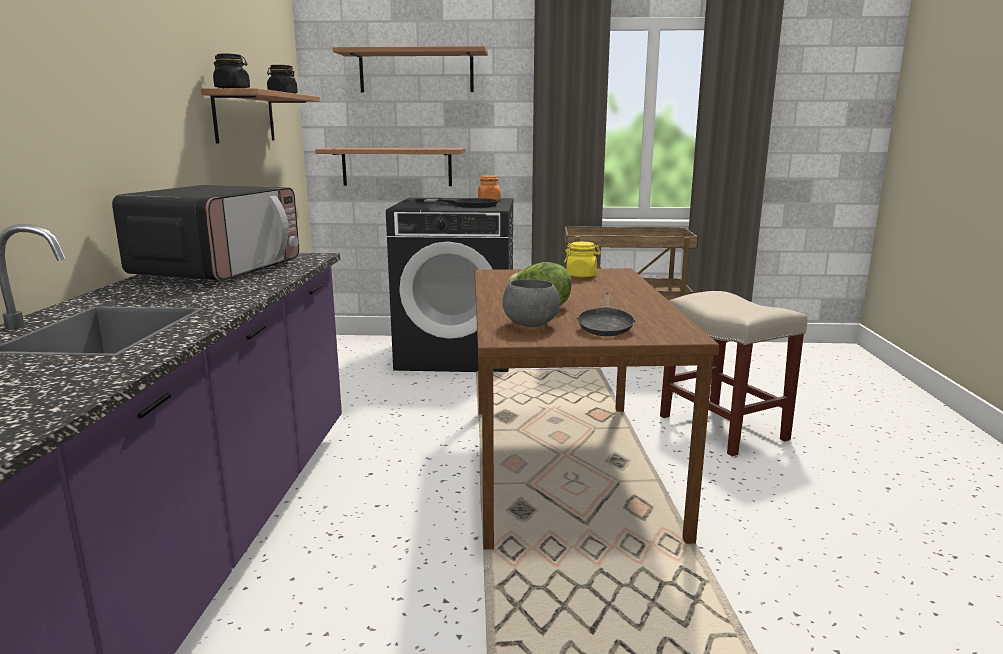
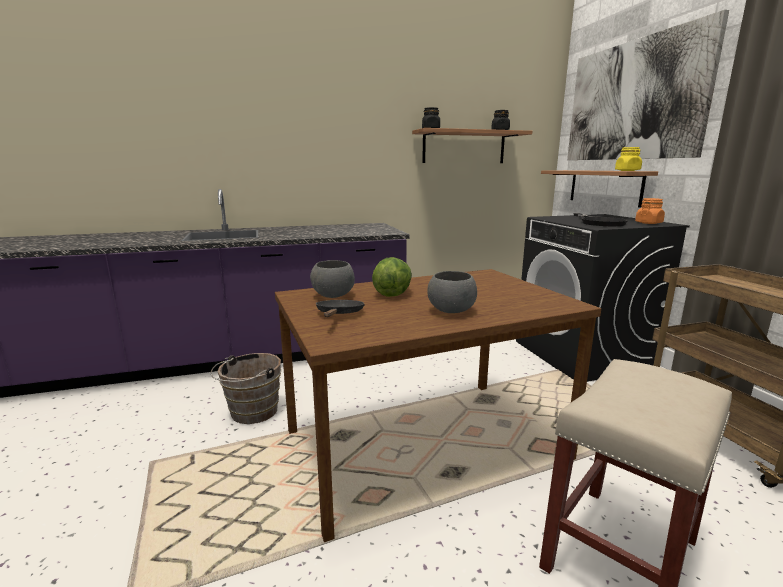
camera: 70 degrees right, 0 degrees up
microwave [112,185,299,281] -> none
shelf [333,46,488,92] -> picture [567,10,729,160]
yellow jar [564,242,601,277] -> yellow jar moved to [615,147,642,171]
black frying pan [577,293,636,336] -> black frying pan turned 105 degrees clockwise [316,300,365,317]
none -> brown bucket [211,353,281,424]
none -> grey bowl [428,271,477,313]

